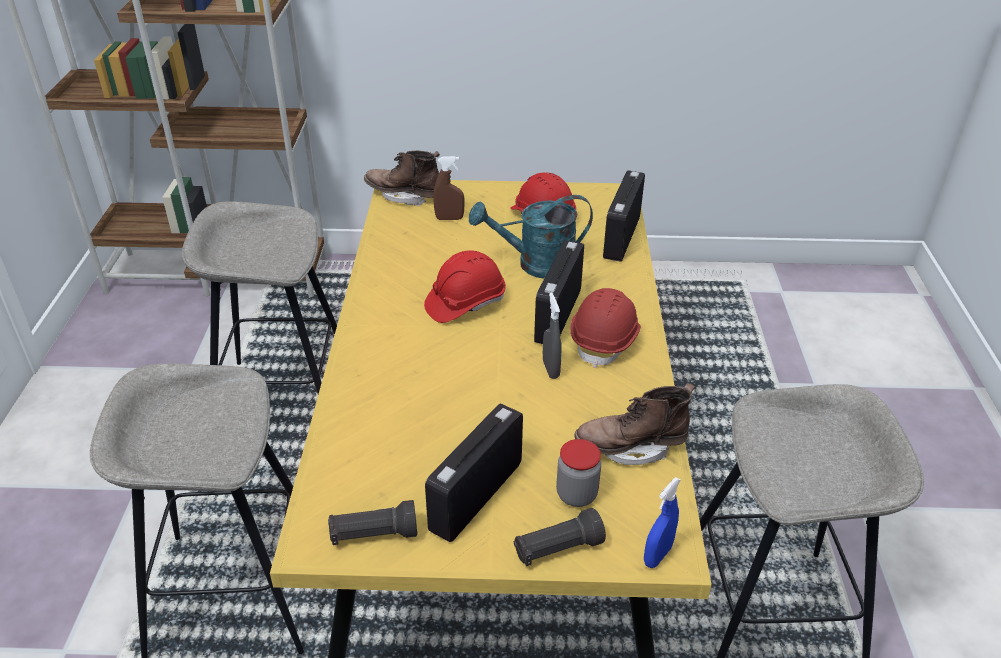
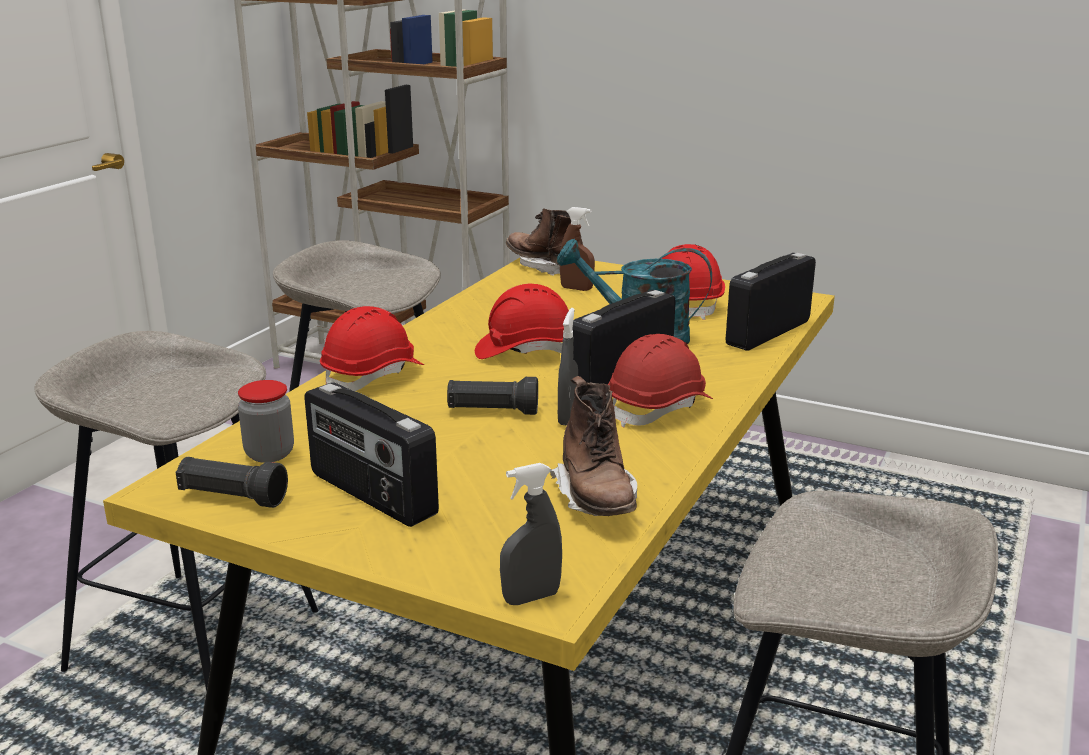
camera: 25 degrees right, 15 degrees down
radio [425,404,523,542] -> radio turned 105 degrees counterclockwise [304,382,439,527]
black flashlight [514,508,606,566] -> black flashlight moved to [447,377,538,415]
jar [556,439,601,507] -> jar moved to [238,380,294,463]
brown boot [574,383,695,465] -> brown boot turned 120 degrees counterclockwise [550,376,637,516]
blue spray bottle [644,477,681,568] -> grey spray bottle [500,463,562,605]
none -> red hard hat [320,306,424,391]

